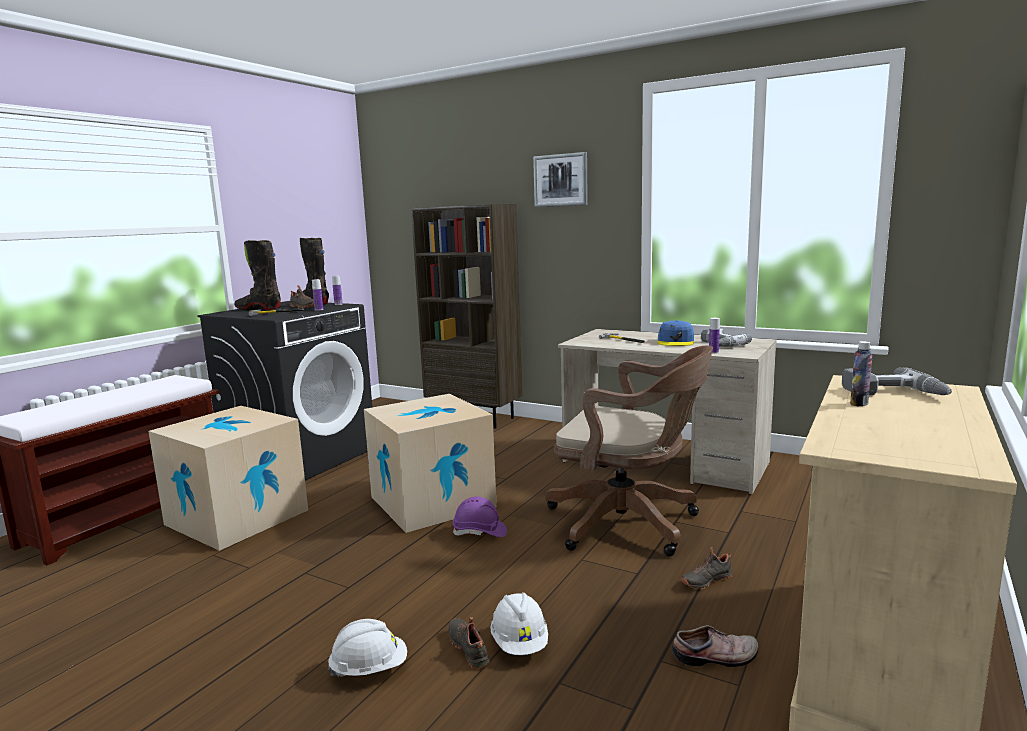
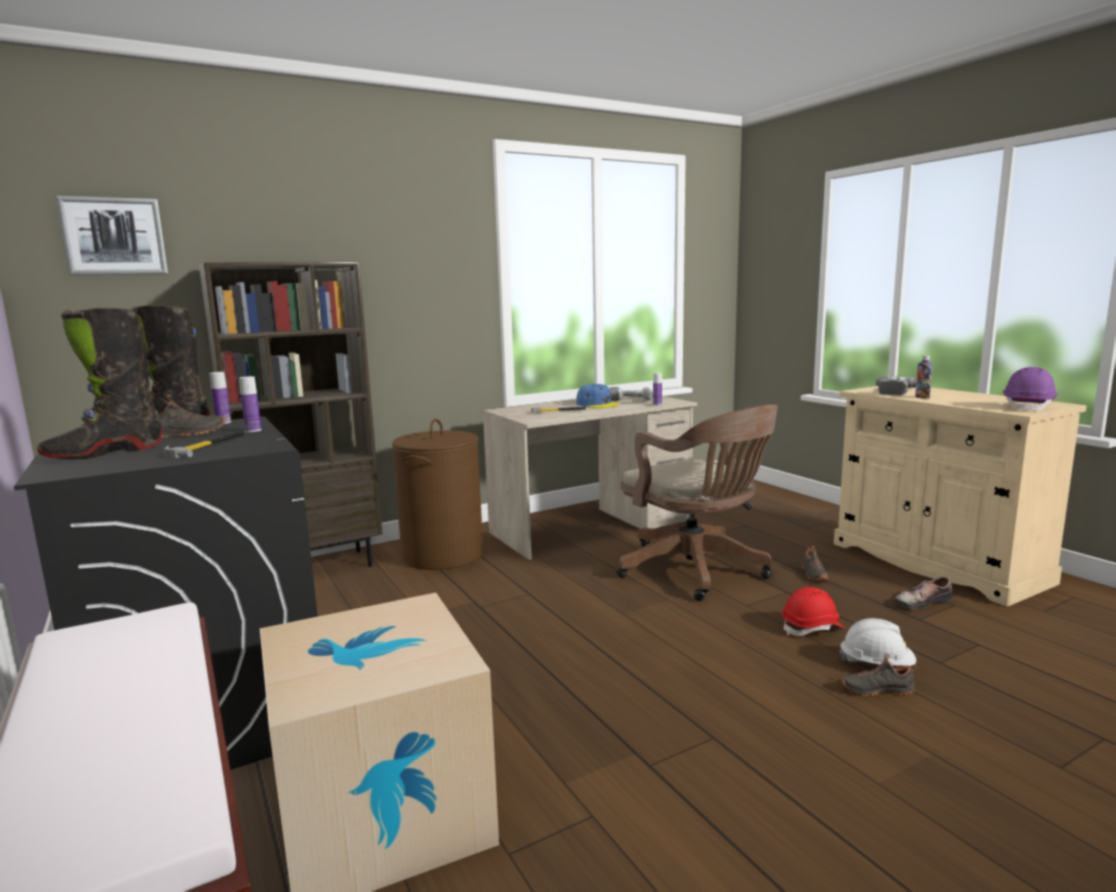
camera: 60 degrees left, 0 degrees up
white hard hat [328,619,407,677] -> none
cardboard box [364,394,497,533] -> none
purple hard hat [452,496,507,537] -> purple hard hat moved to [1003,367,1058,412]
picture [533,152,588,207] -> picture moved to [55,196,168,276]
brown office chair [545,345,713,557] -> brown office chair turned 90 degrees clockwise [617,404,778,601]
shoe [672,625,758,667] -> shoe turned 135 degrees counterclockwise [895,577,953,609]
none -> brown laundry basket [392,419,483,570]
none -> red hard hat [782,587,845,636]

